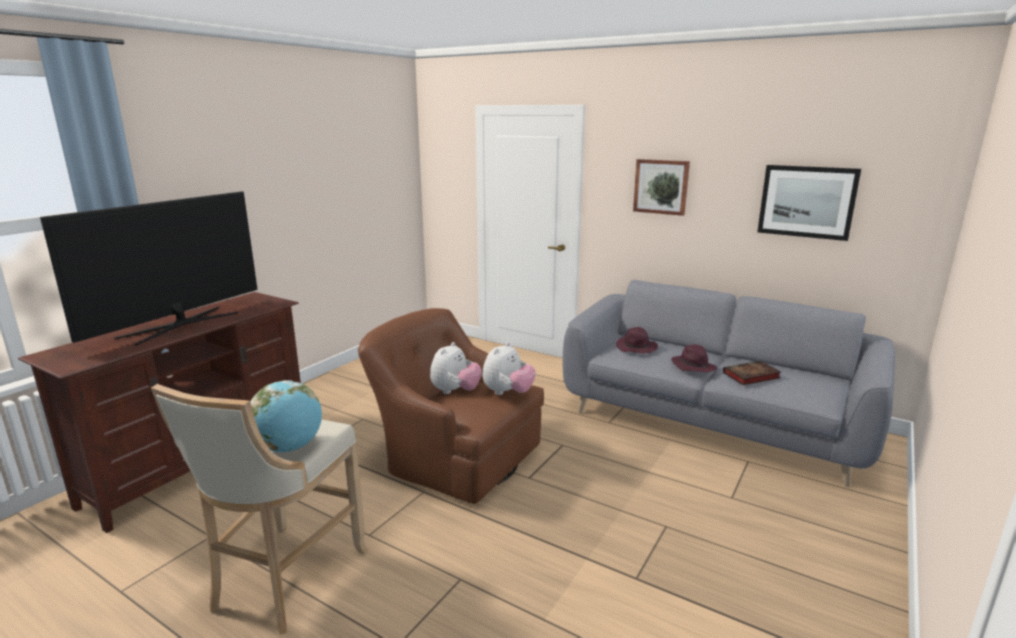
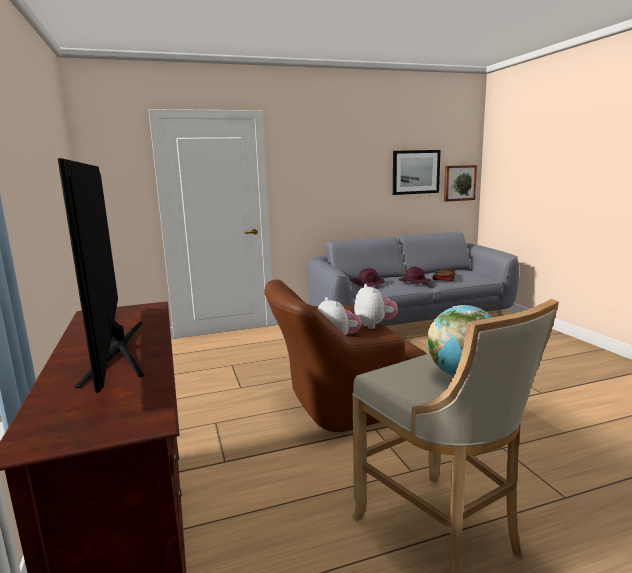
camera: 50 degrees left, 5 degrees down
picture [633,159,690,216] -> picture moved to [444,165,477,202]

